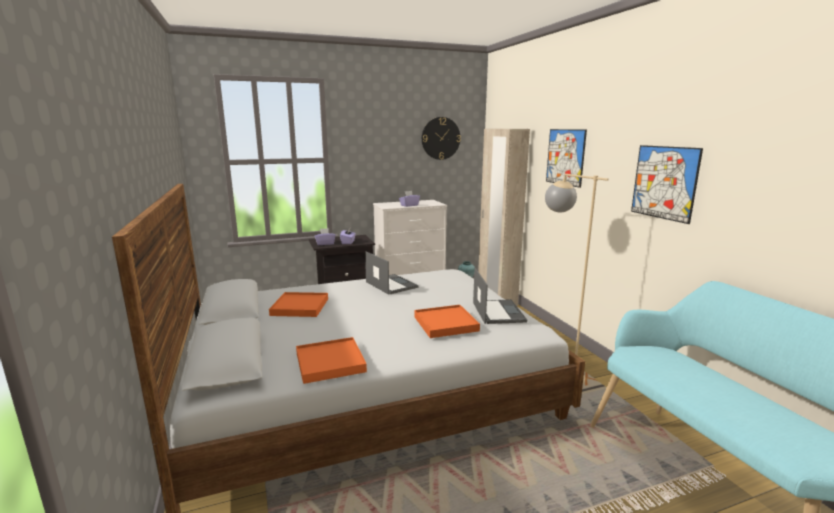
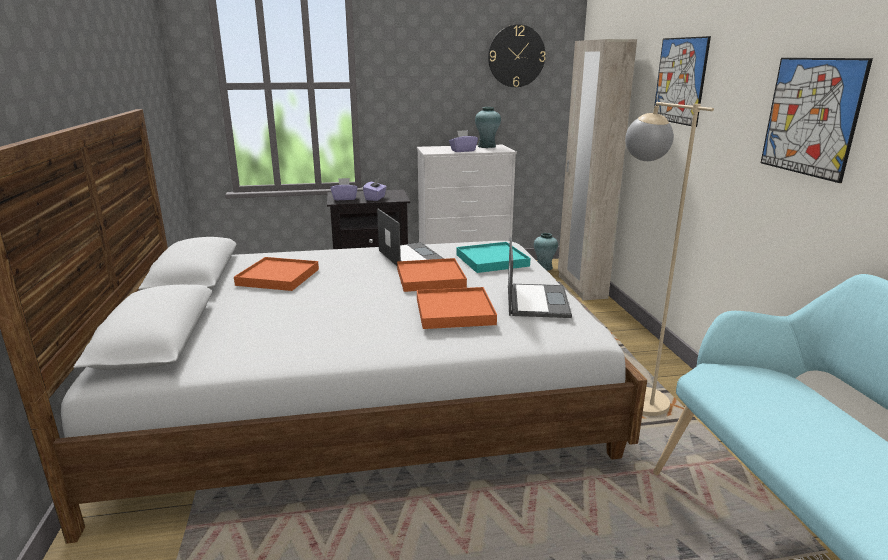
camera: 10 degrees right, 5 degrees up
orange tray [296,337,367,384] -> orange tray moved to [397,258,467,292]
none -> turquoise tray [456,242,530,273]
none -> turquoise vase [475,107,501,148]

